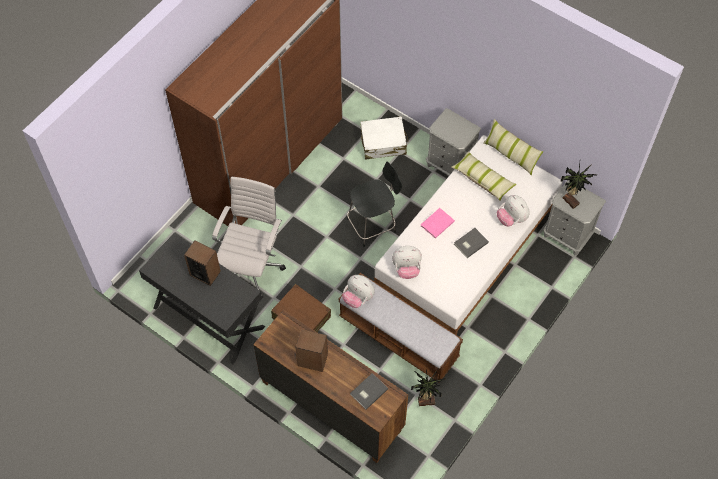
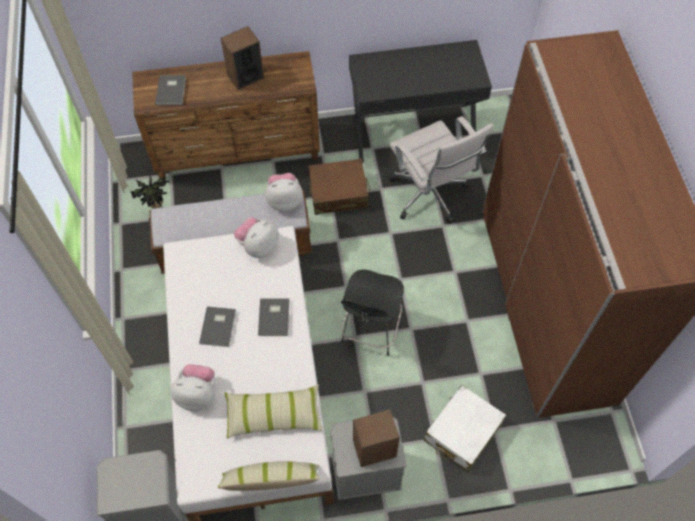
camera: 135 degrees right, 0 degrees up
speaker [184,240,221,286] -> speaker moved to [353,409,400,467]
pink book [421,208,455,238] -> grey book [258,298,290,336]
potted plant [561,163,597,209] -> none

